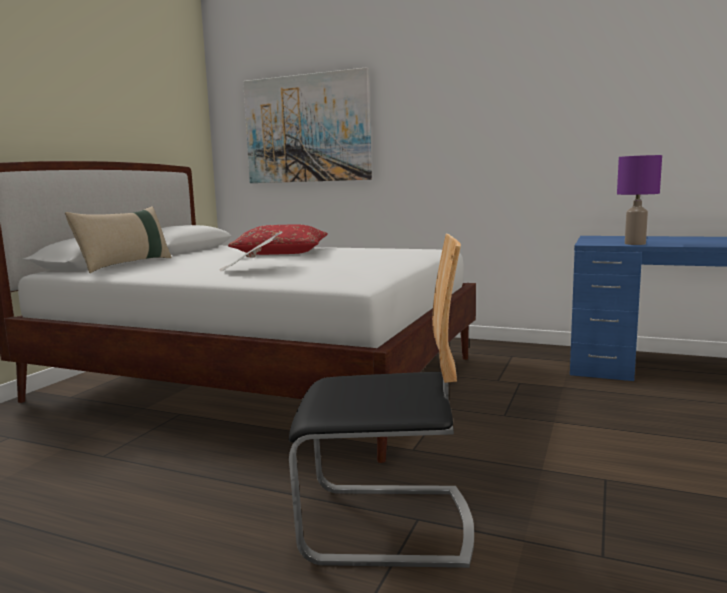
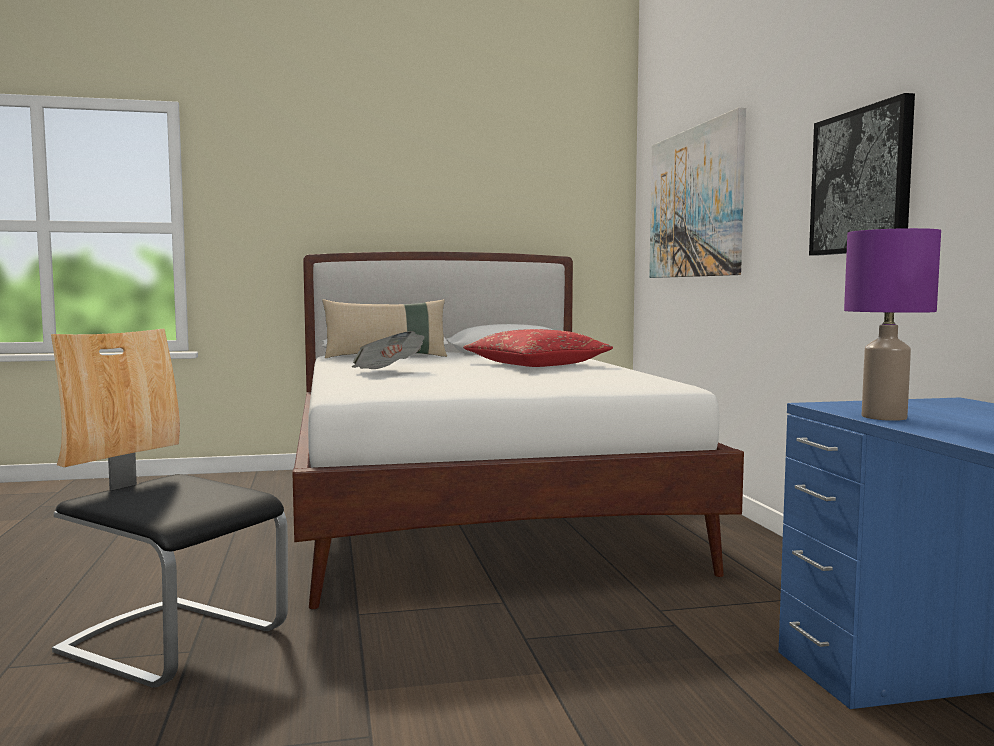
camera: 55 degrees right, 5 degrees down
chair [289,234,474,568] -> chair turned 150 degrees clockwise [51,328,288,688]
none -> picture [809,93,915,256]

